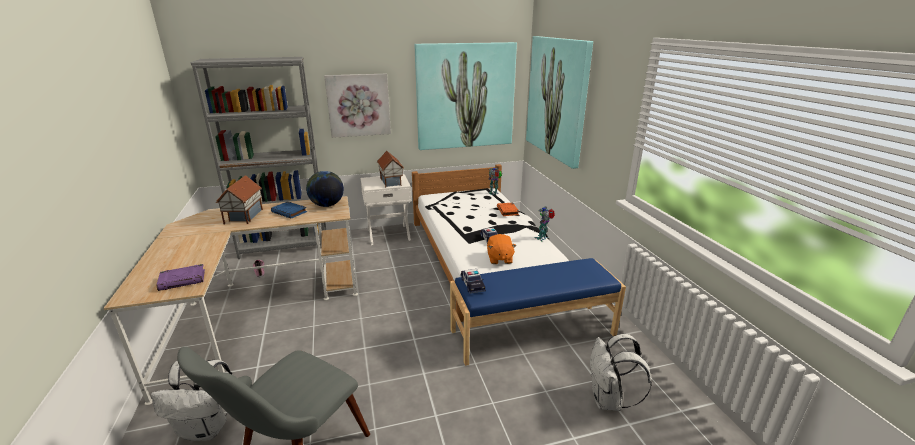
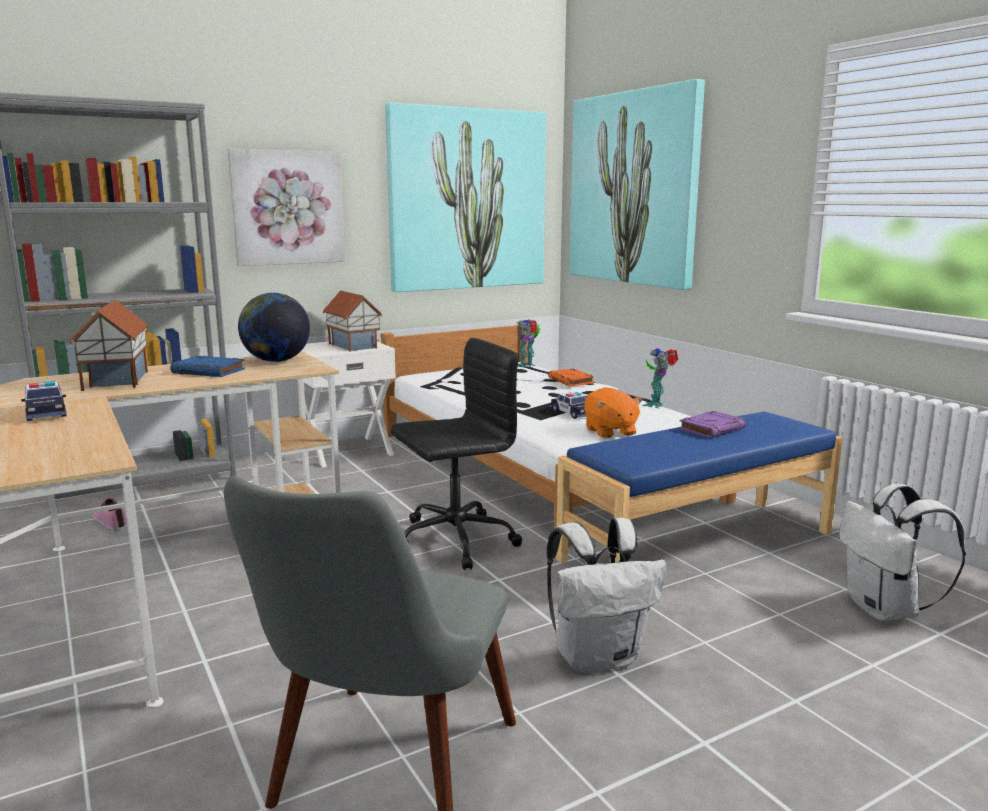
camera: 15 degrees left, 10 degrees down
white backpack [151,360,232,441] -> white backpack moved to [547,518,667,673]
purple book [156,264,205,291] -> purple book moved to [679,411,746,438]
toy car [460,269,486,294] -> toy car moved to [21,381,67,421]
none -> black office chair [391,338,522,570]

